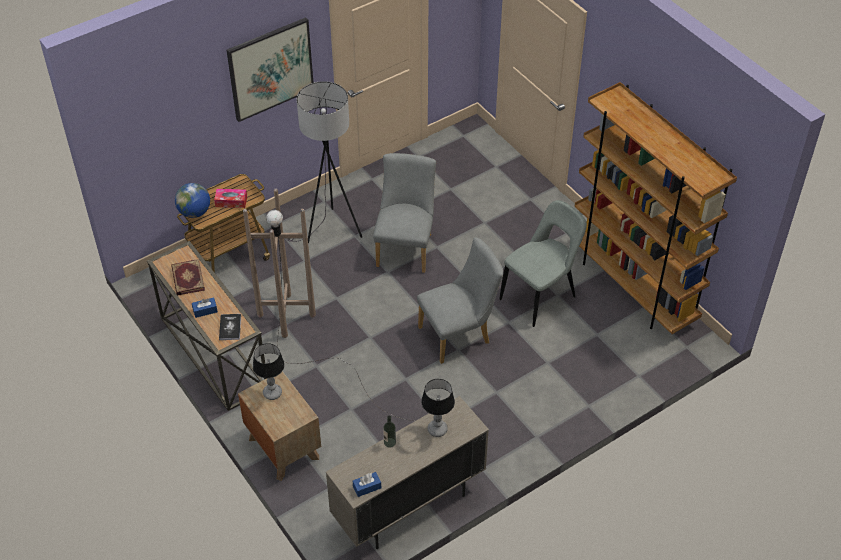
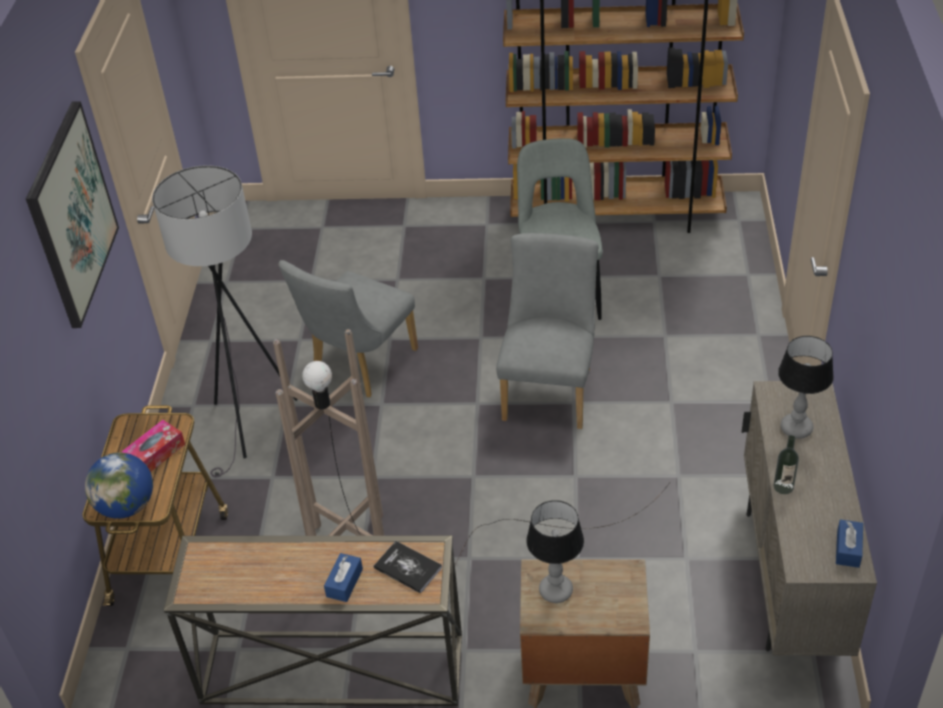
camera: 50 degrees left, 5 degrees down
book [172,259,205,295] -> none
grey chair [373,153,436,273] -> grey chair turned 105 degrees counterclockwise [278,260,418,397]

